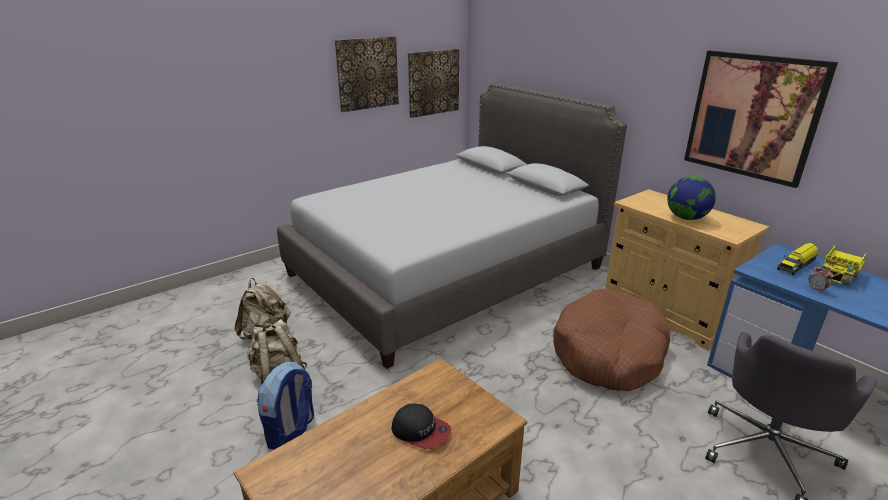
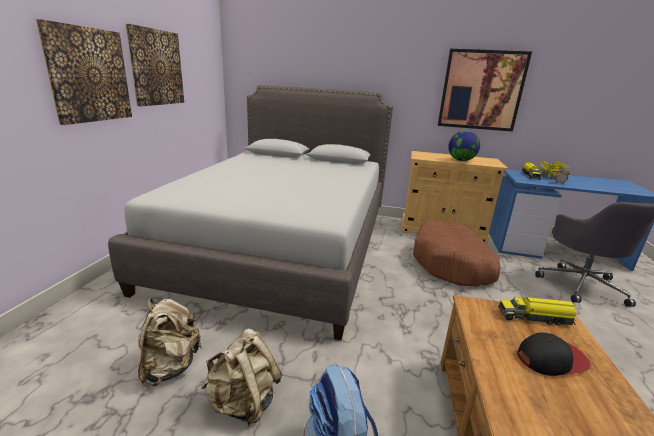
camera: 40 degrees left, 5 degrees down
picture [408,49,459,118] -> picture moved to [36,19,132,125]
none -> toy truck [498,297,576,325]

